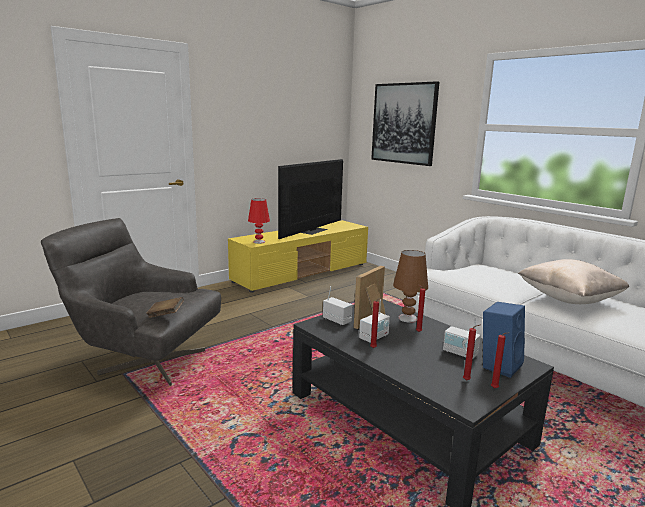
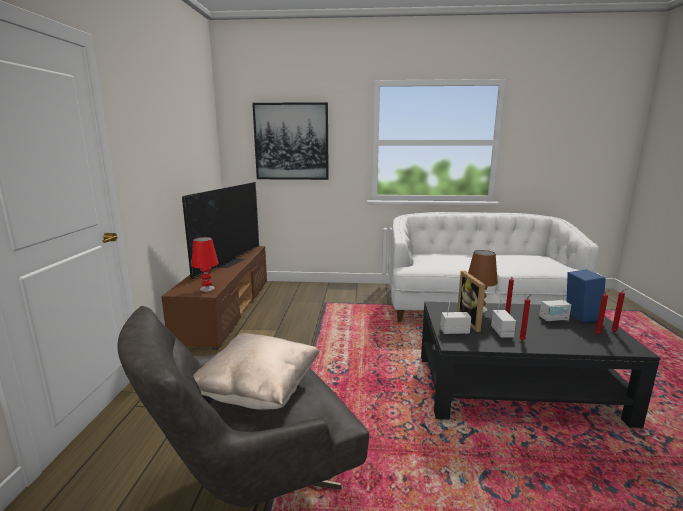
camera: 45 degrees left, 0 degrees up
brown book [146,297,184,318] -> none
yellow tv stand [228,220,368,293] -> brown tv stand [161,246,267,350]
television [278,159,343,239] -> television turned 150 degrees counterclockwise [182,182,259,279]
beige pillow [518,259,630,304] -> beige pillow moved to [193,333,320,410]

